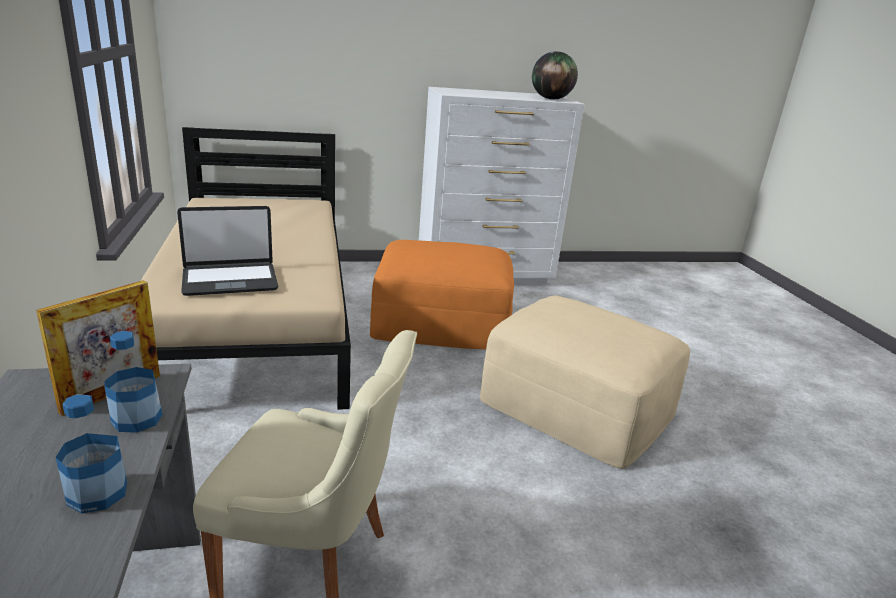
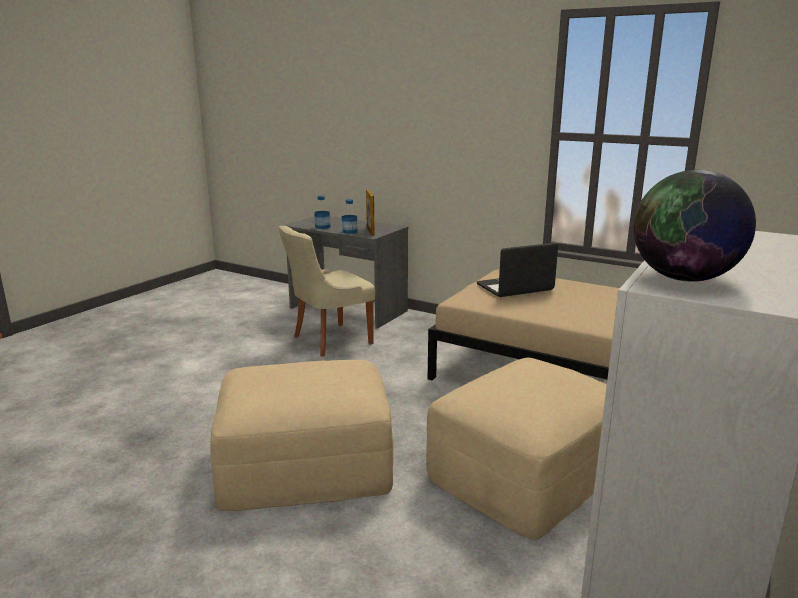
camera: 135 degrees right, 5 degrees down
laptop [177,206,278,296] -> laptop turned 45 degrees clockwise [477,243,558,297]
orange ottoman [370,240,514,350] -> beige ottoman [426,358,607,540]

